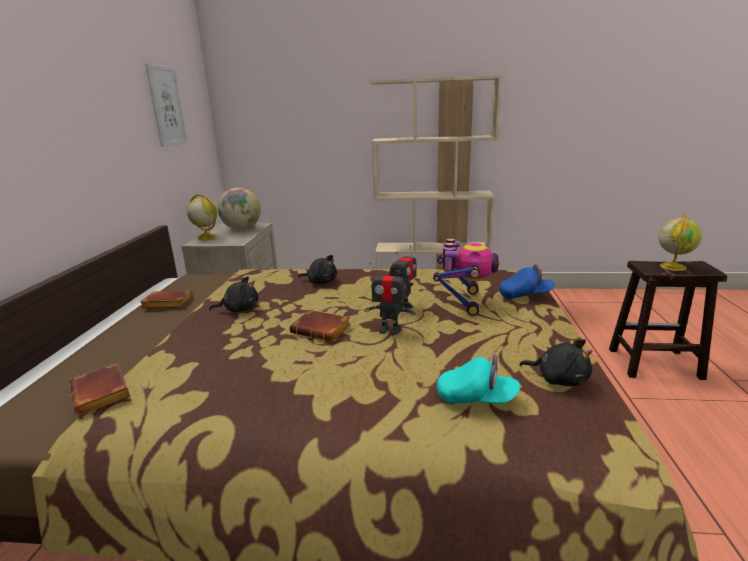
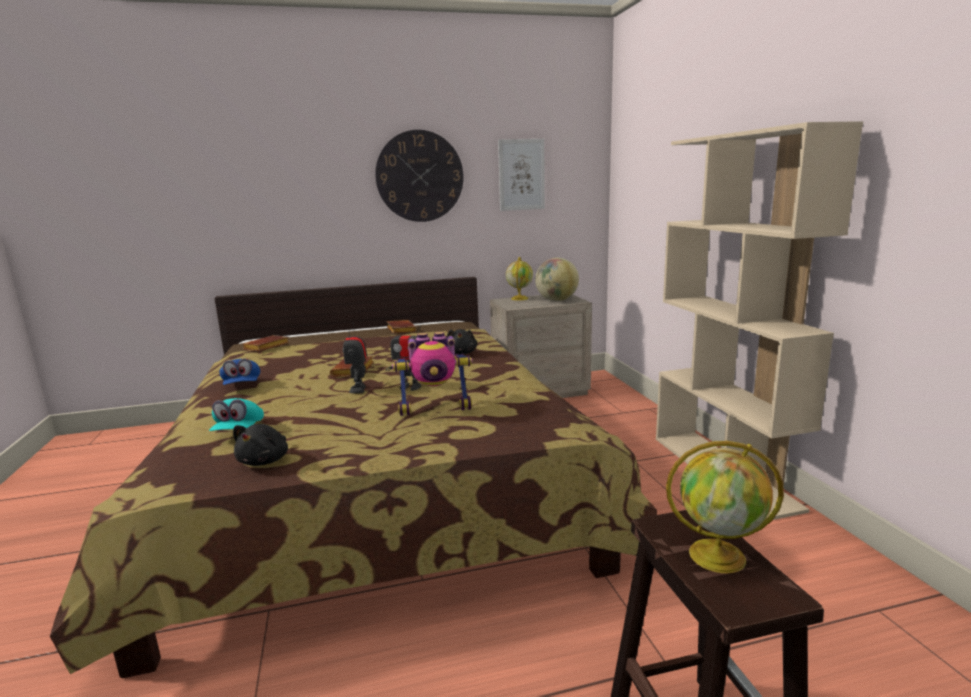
camera: 70 degrees right, 5 degrees down
black plush toy [209,276,258,312] -> none
blue cap [499,264,554,299] -> blue cap moved to [219,358,260,385]
none -> wall clock [375,130,464,222]

